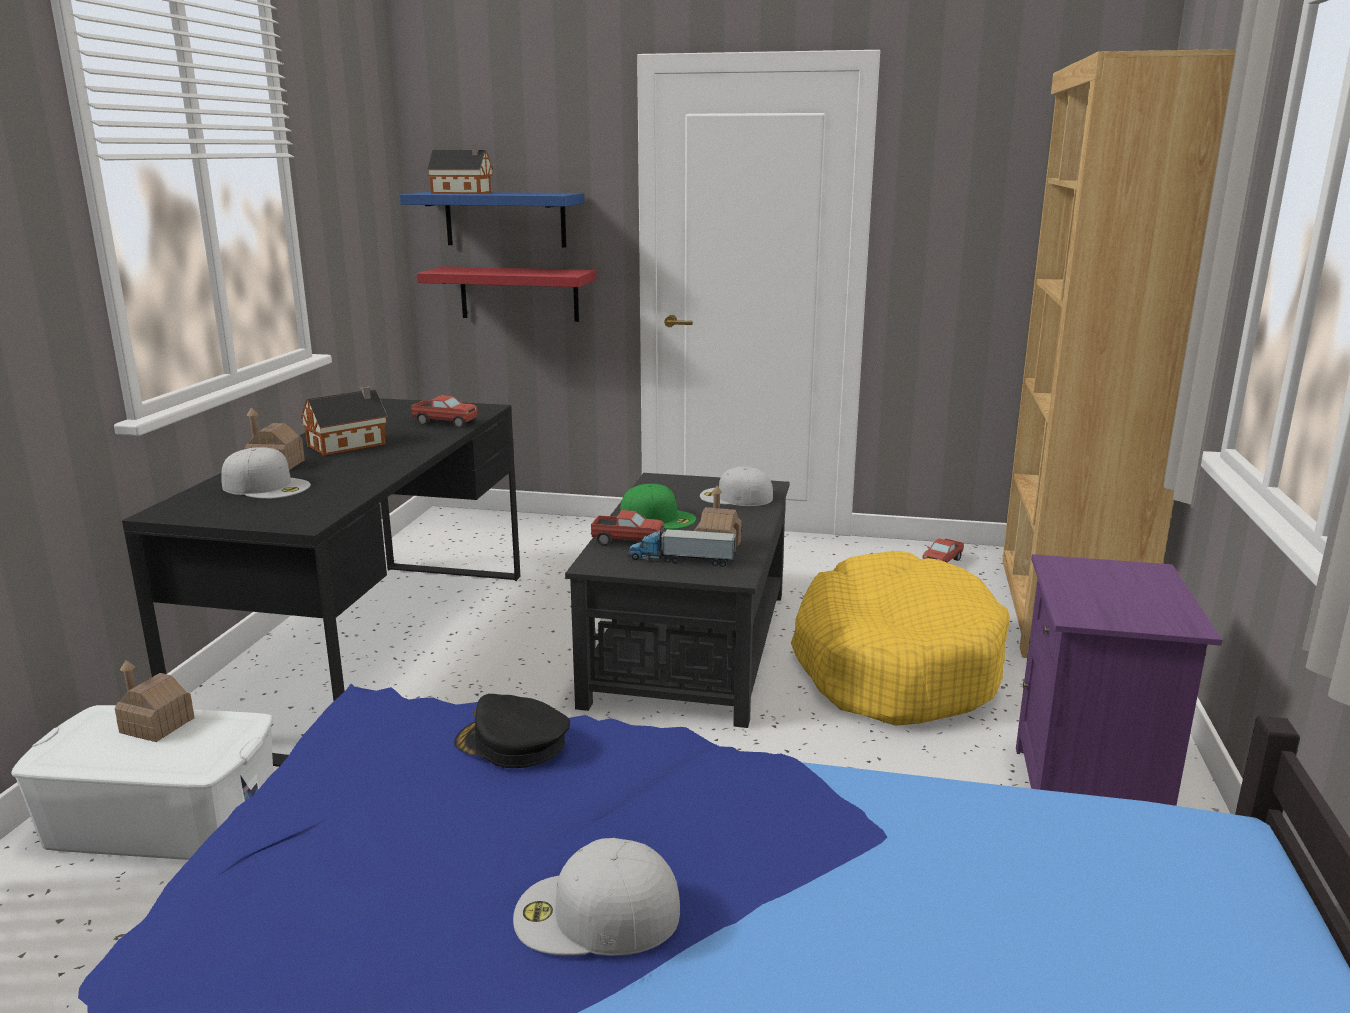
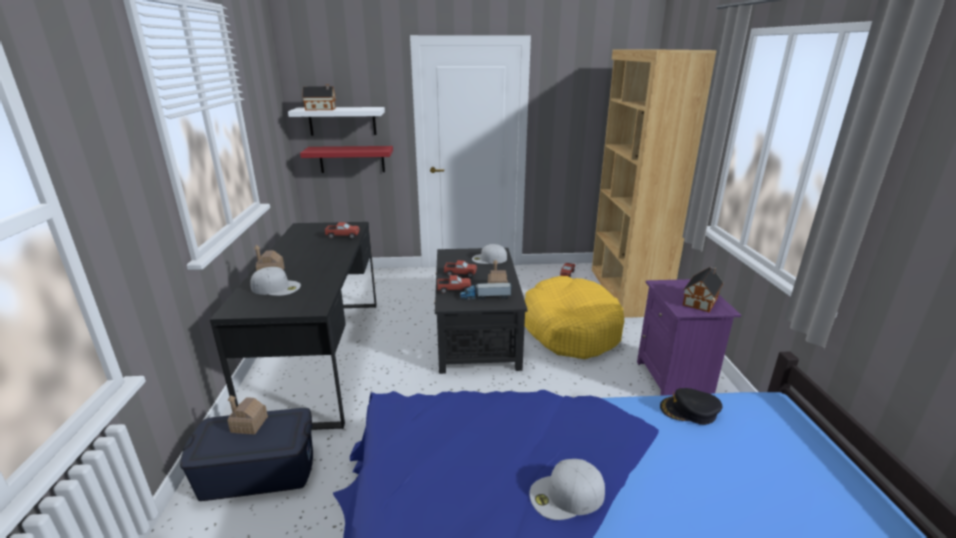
camera: 15 degrees left, 5 degrees up
white storage box [11,705,273,860] -> blue storage box [180,408,313,501]
toy house [301,386,388,456] -> toy house moved to [683,266,724,312]
blue shelf [400,192,584,247] -> white shelf [288,107,385,136]
black cap [454,694,570,768] -> black cap moved to [660,388,723,425]
green cap [620,484,696,529] -> toy truck [444,260,477,278]

